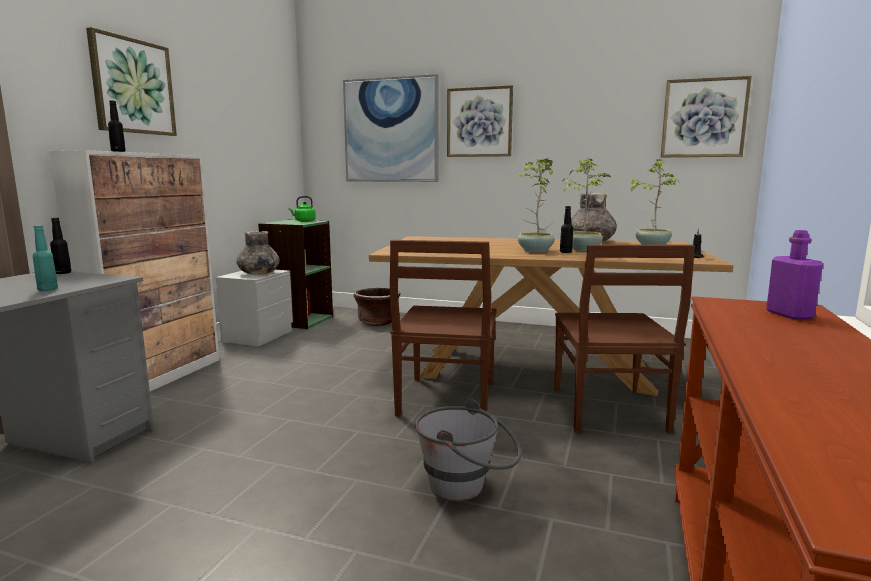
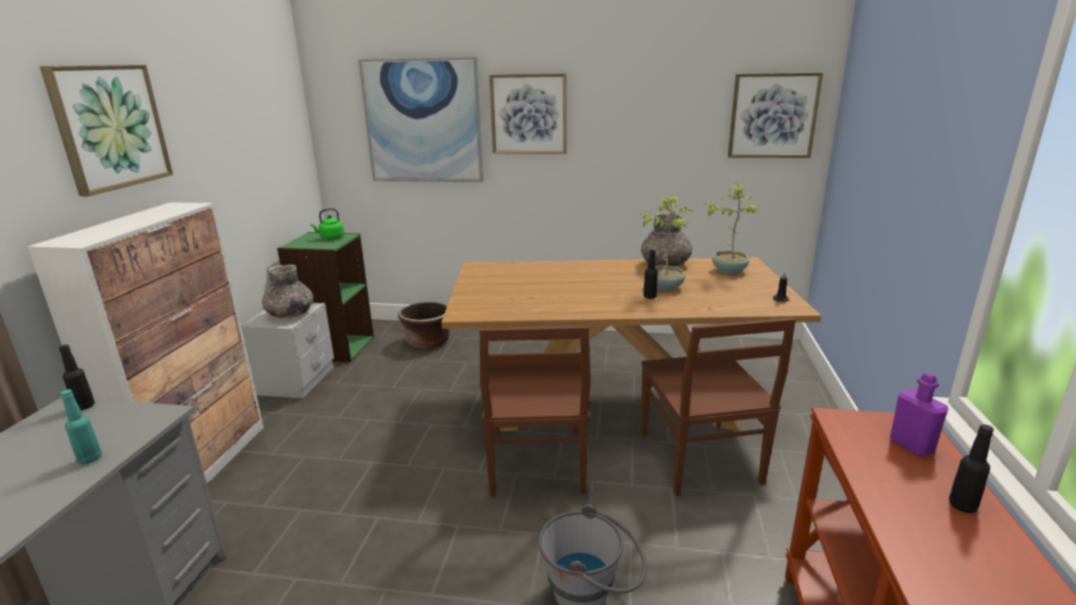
camera: 10 degrees left, 10 degrees up
black bottle [108,100,126,152] -> black bottle moved to [949,424,994,513]
potted plant [515,158,555,252] -> none

